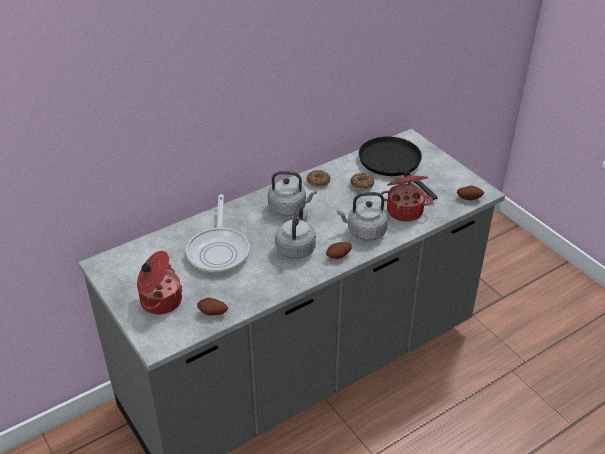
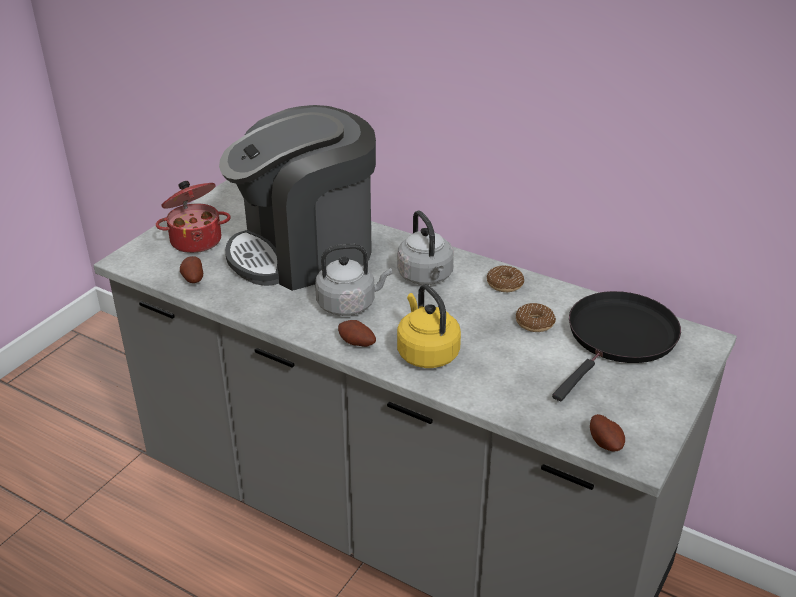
camera: 65 degrees right, 5 degrees down
frying pan [186,194,250,273] -> coffee machine [219,105,376,291]
grey kettle [337,192,388,241] -> yellow kettle [397,284,461,368]
cooking pot [381,170,433,222] -> none

